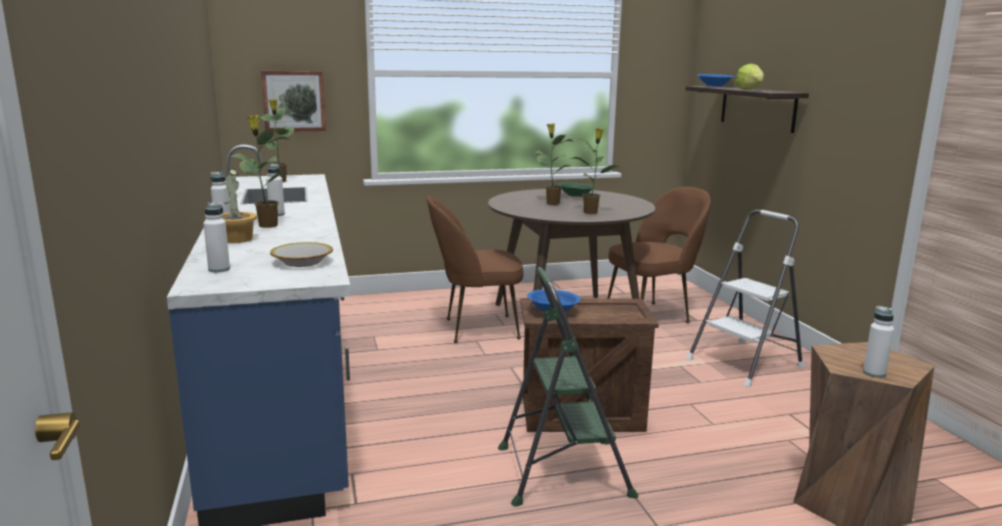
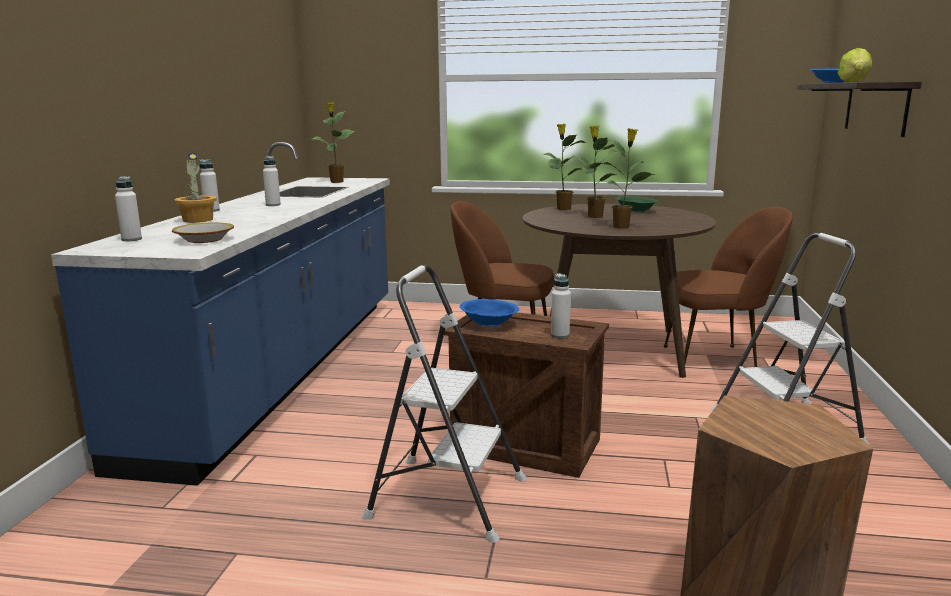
camera: 25 degrees right, 0 degrees up
potted plant [230,115,288,228] -> potted plant moved to [542,124,586,210]
picture [261,71,326,132] -> none
green step ladder [498,267,639,507] -> white step ladder [361,265,527,543]
white bottle [863,306,894,378] -> white bottle moved to [551,273,571,338]

